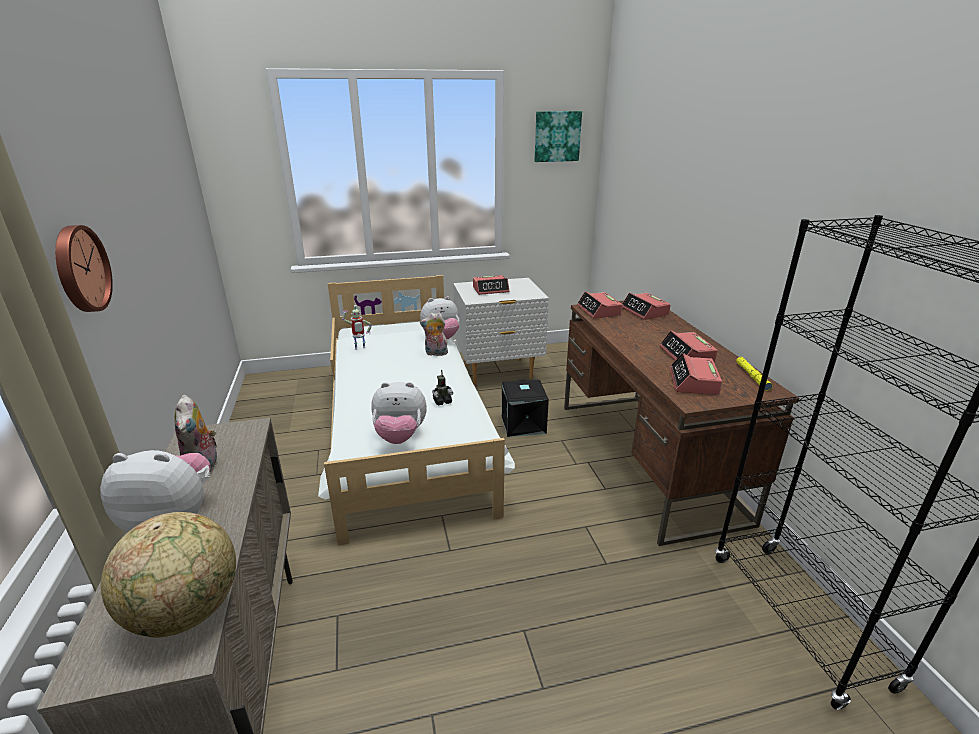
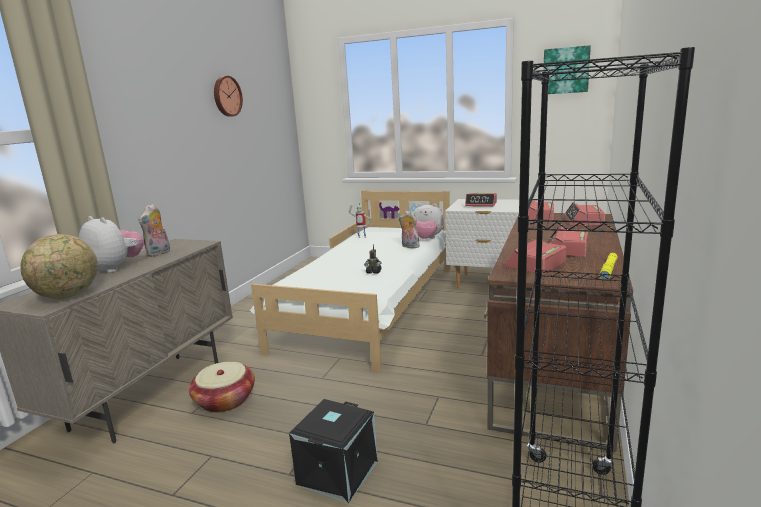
camera: 35 degrees right, 10 degrees down
wall clock [55,225,113,312] -> wall clock moved to [214,76,243,117]
plush toy [371,382,427,444] -> none
black storage box [501,379,549,437] -> black storage box moved to [289,399,378,503]
none -> basket [189,362,255,413]

